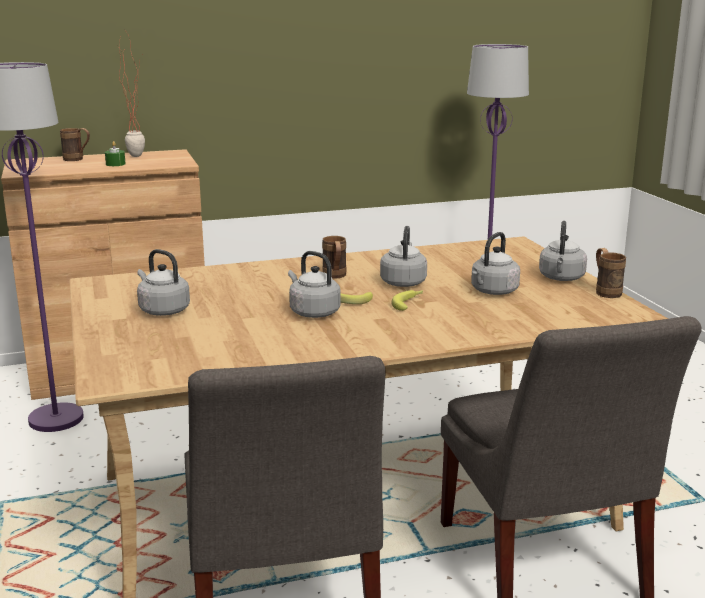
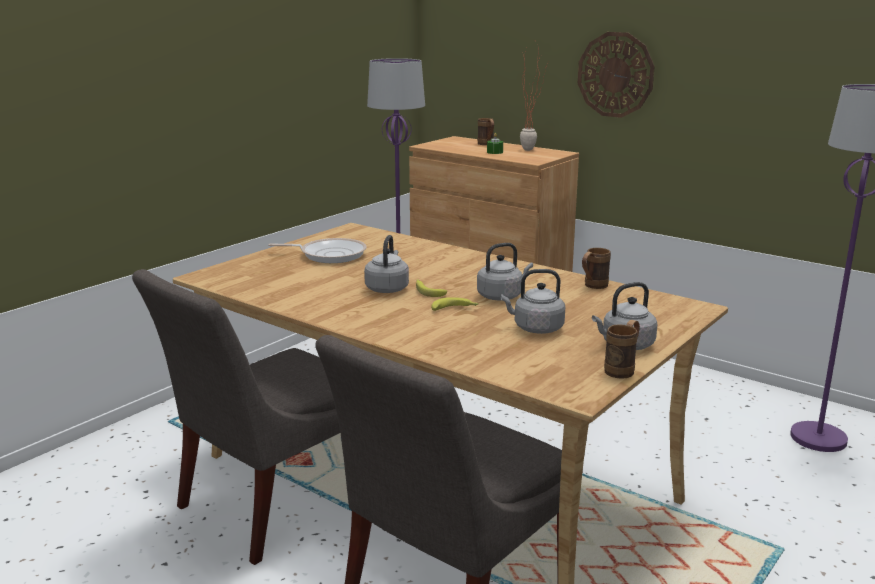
camera: 55 degrees right, 0 degrees up
grey kettle [137,249,190,316] -> frying pan [268,238,367,263]
brown mug [322,236,346,279] -> brown mug moved to [582,248,611,289]
none -> wall clock [578,32,655,118]

